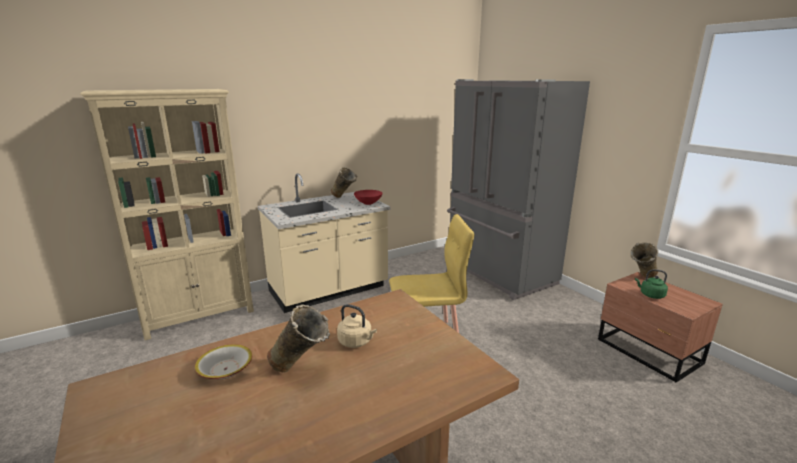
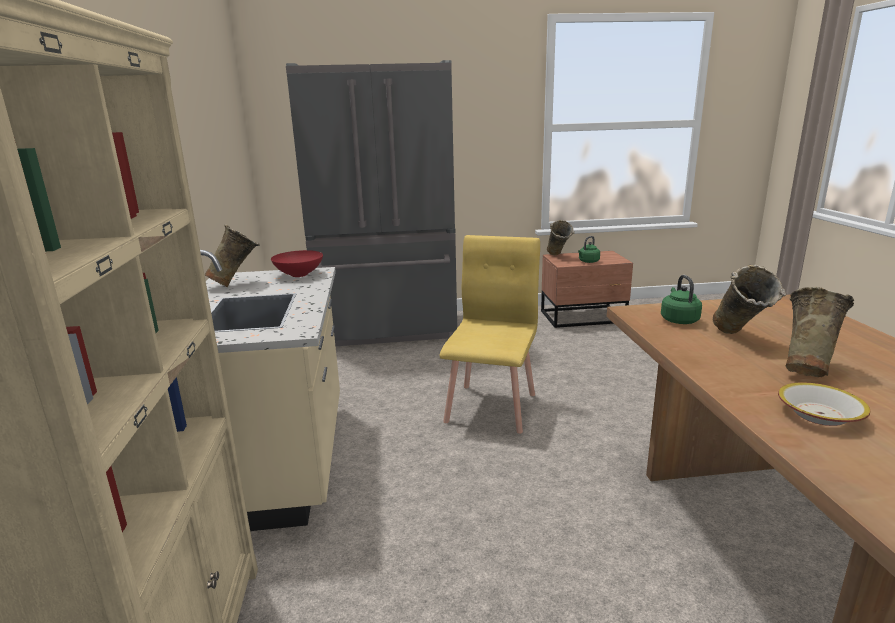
camera: 65 degrees left, 0 degrees up
beige kettle [337,304,377,348] -> beige vase [713,265,786,334]
none -> green kettle [661,275,702,324]

